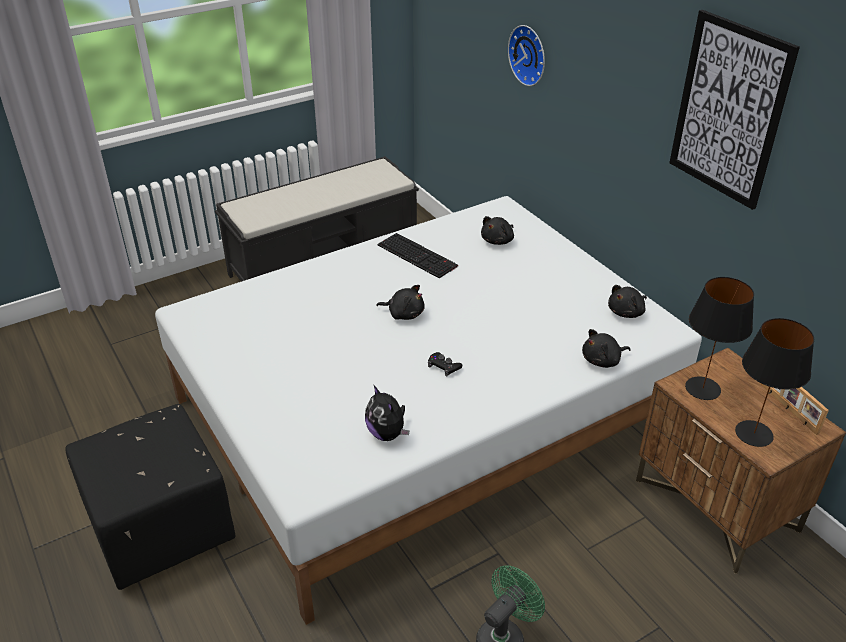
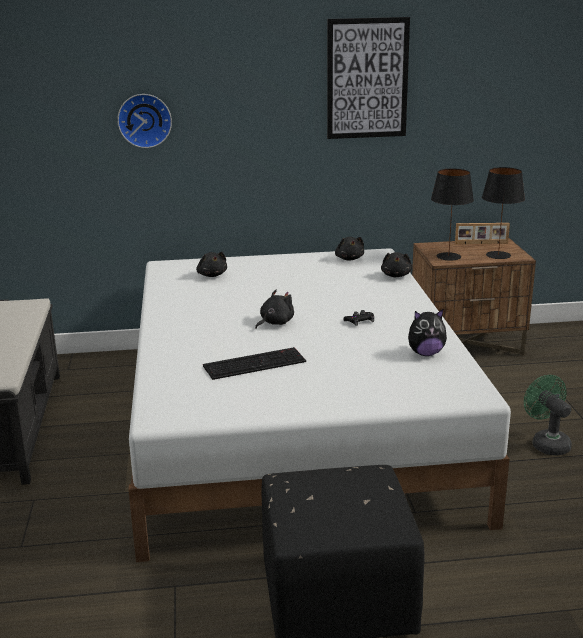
camera: 65 degrees left, 15 degrees down
keyboard [378,233,458,278] -> keyboard moved to [203,347,306,380]

